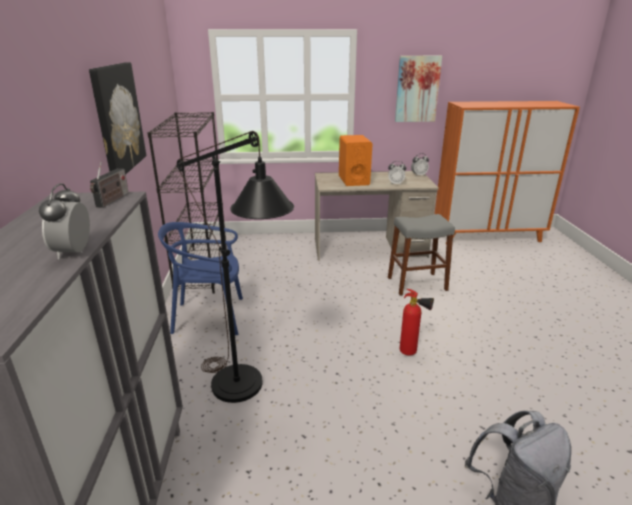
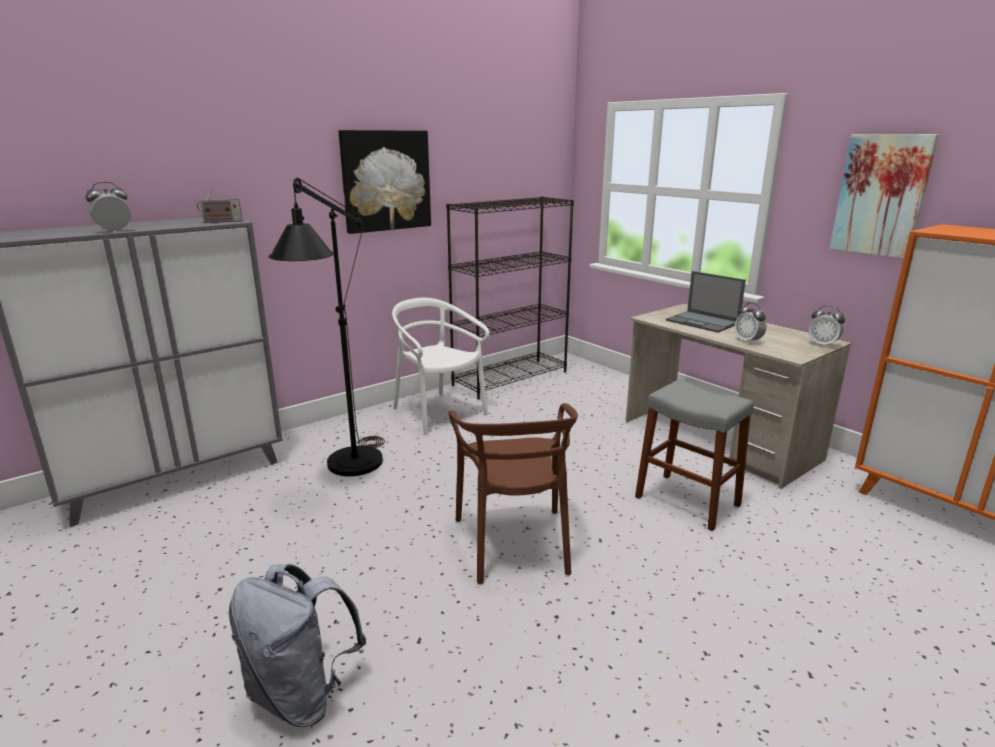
camera: 55 degrees right, 5 degrees down
blue chair [158,222,243,335] -> white chair [392,298,490,435]
orange speaker [339,135,372,186] -> laptop [666,271,746,333]
fire extinguisher [400,289,434,356] -> brown chair [449,403,578,584]

